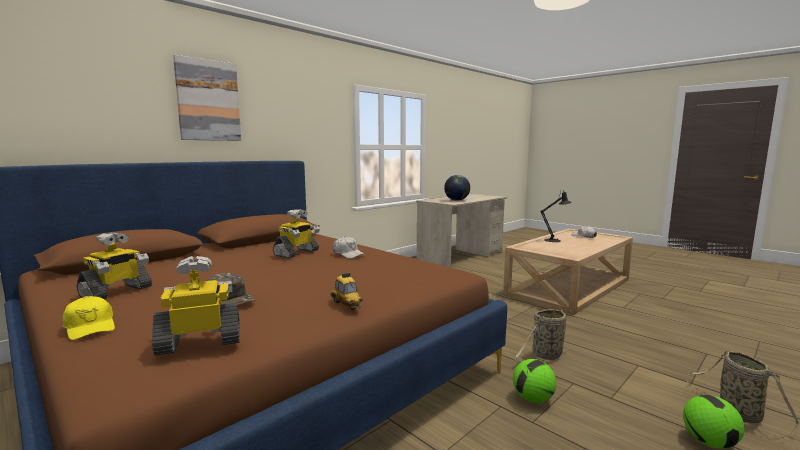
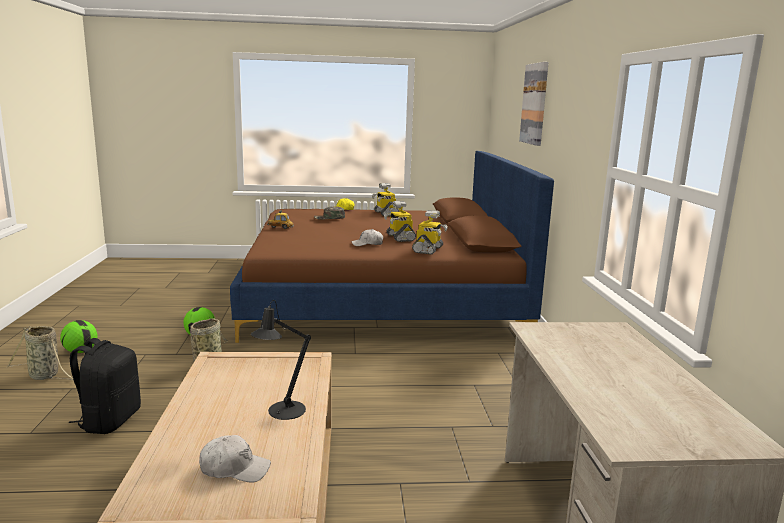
camera: 130 degrees right, 5 degrees up
toy robot [152,256,240,356] -> toy robot moved to [412,210,448,255]
globe [444,175,470,201] -> none
none -> black backpack [69,338,141,434]

